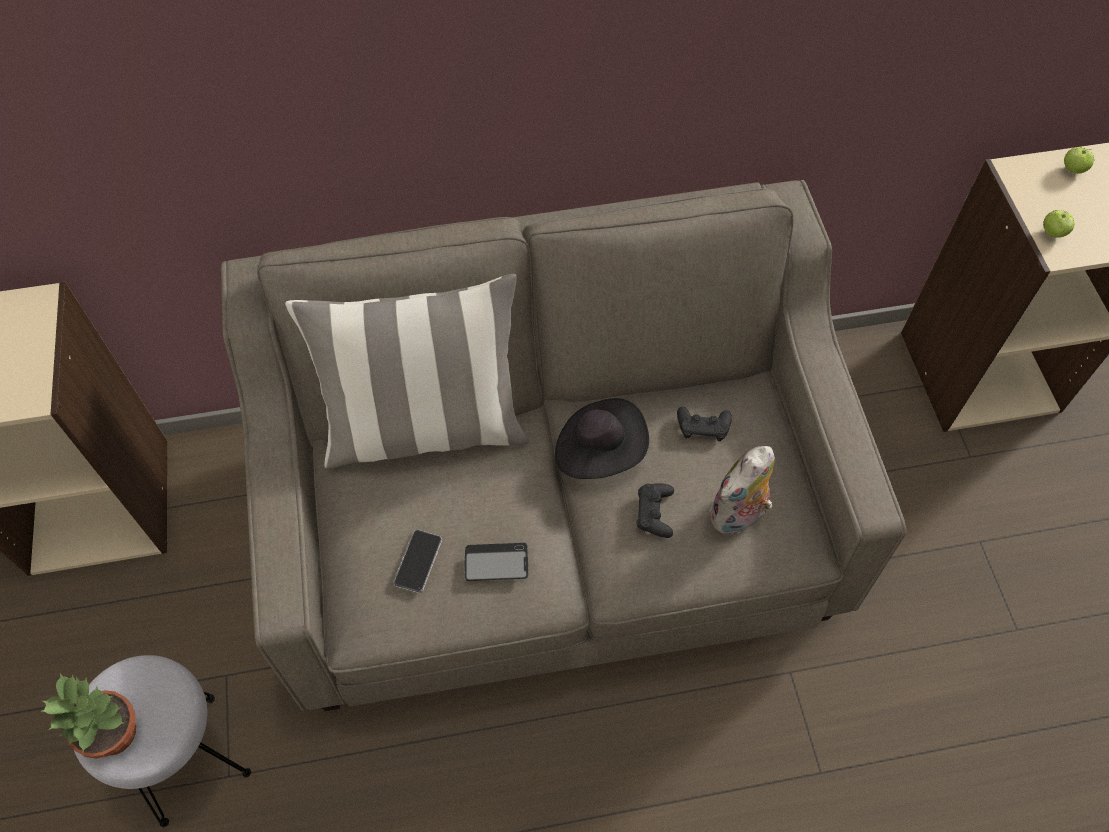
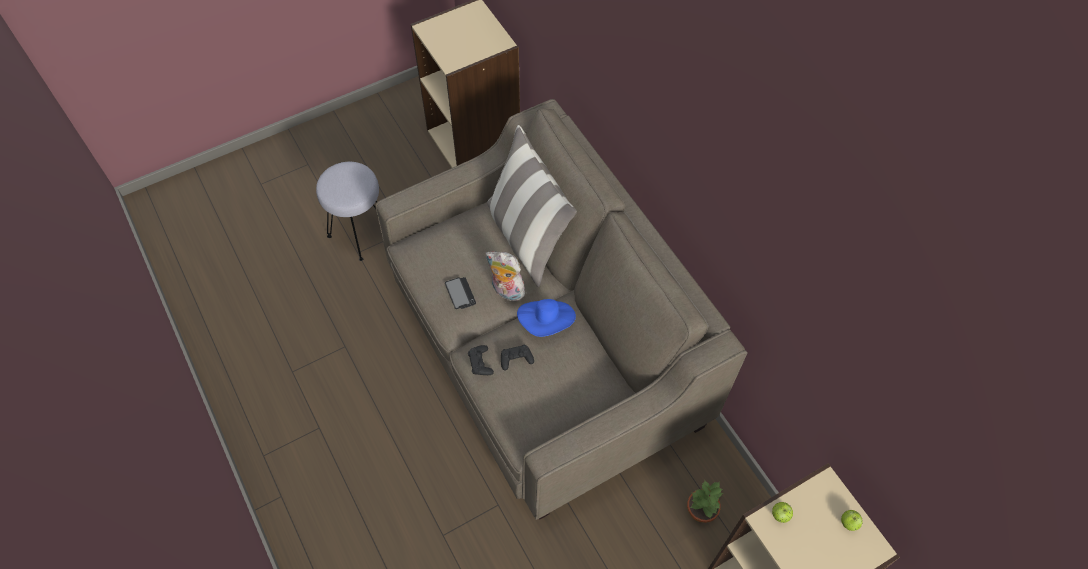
camera: 70 degrees right, 0 degrees up
potted plant [40,674,136,759] -> potted plant moved to [687,480,724,523]
phone [394,530,442,593] -> none
black hat [555,398,649,479] -> blue hat [517,299,576,337]
black game controller [677,407,732,441] -> black game controller moved to [468,345,494,375]
plush toy [709,446,775,534] -> plush toy moved to [486,251,525,301]

